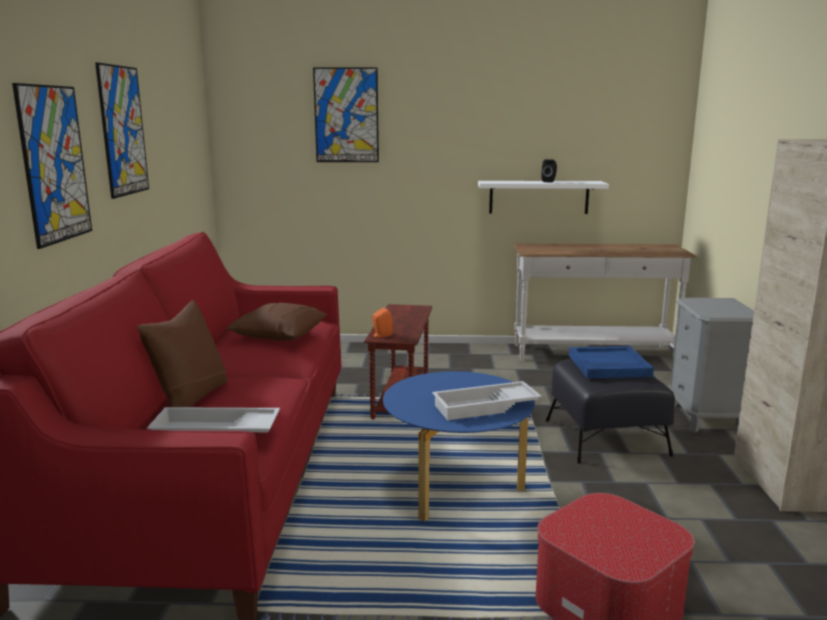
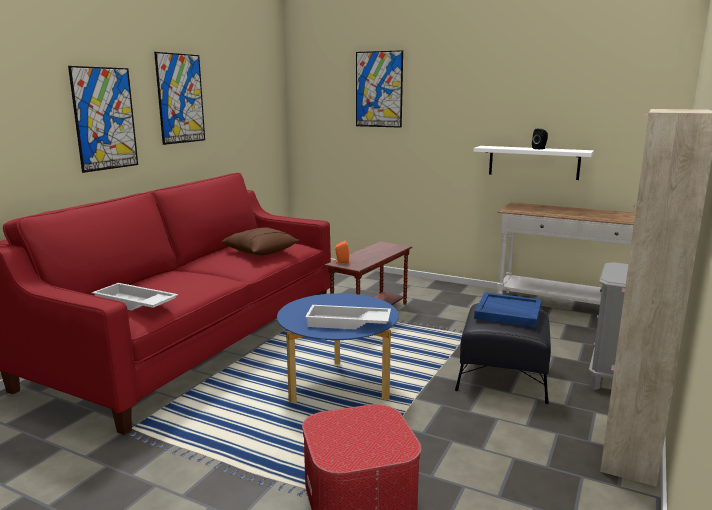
camera: 25 degrees right, 0 degrees up
brown pillow [137,300,228,407] -> none

